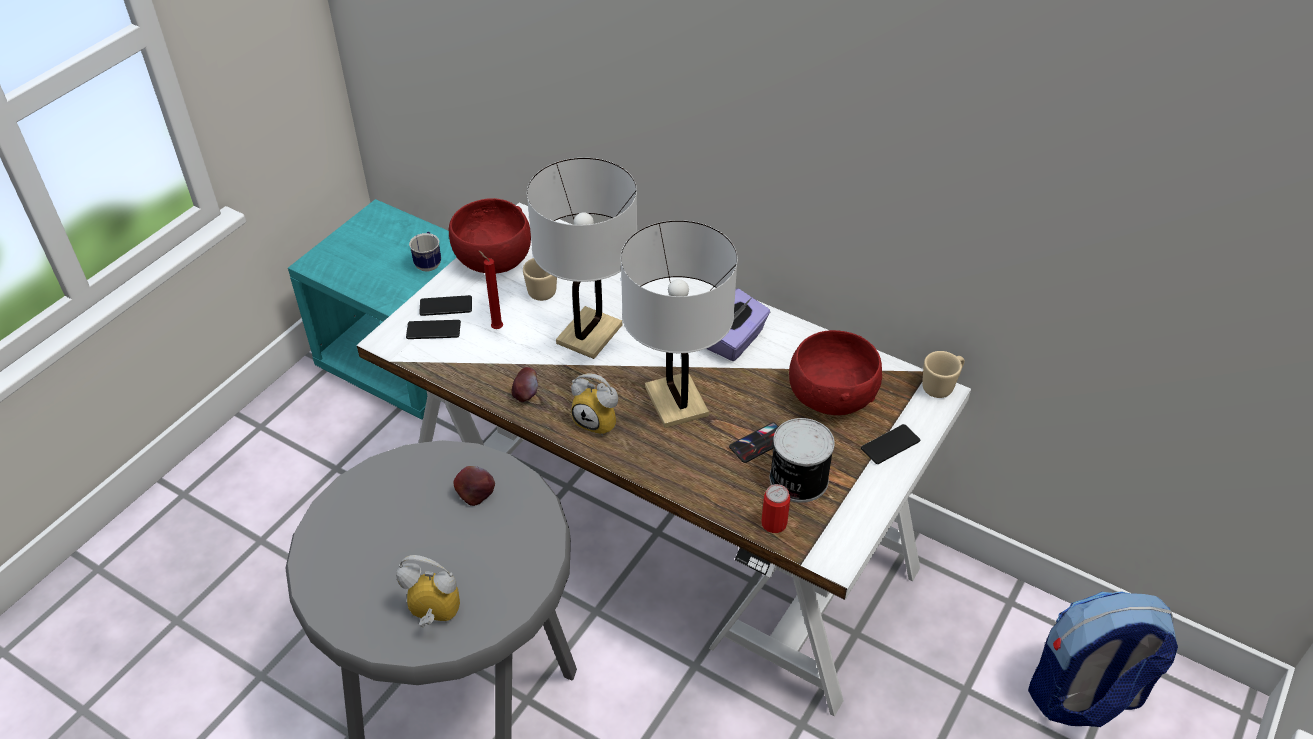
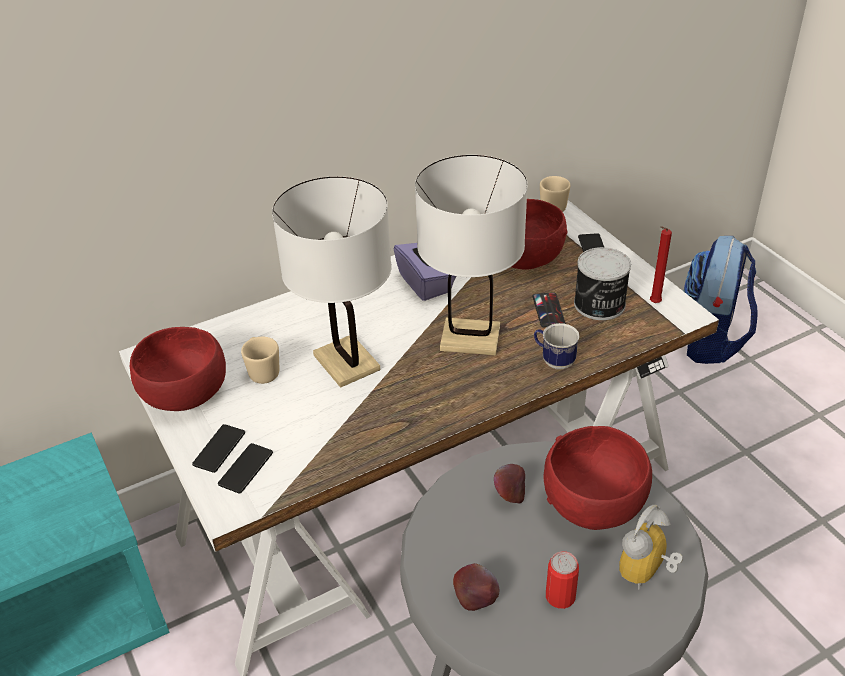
camera: 60 degrees left, 5 degrees down
mug [409,232,441,271] -> mug moved to [534,323,579,369]
red candle [478,250,503,329] -> red candle moved to [650,226,672,303]
apple [512,367,538,402] -> apple moved to [453,563,499,611]
alarm clock [571,374,618,436] -> none
can [761,484,790,533] -> can moved to [546,551,579,609]
none -> red bowl [544,426,652,530]

